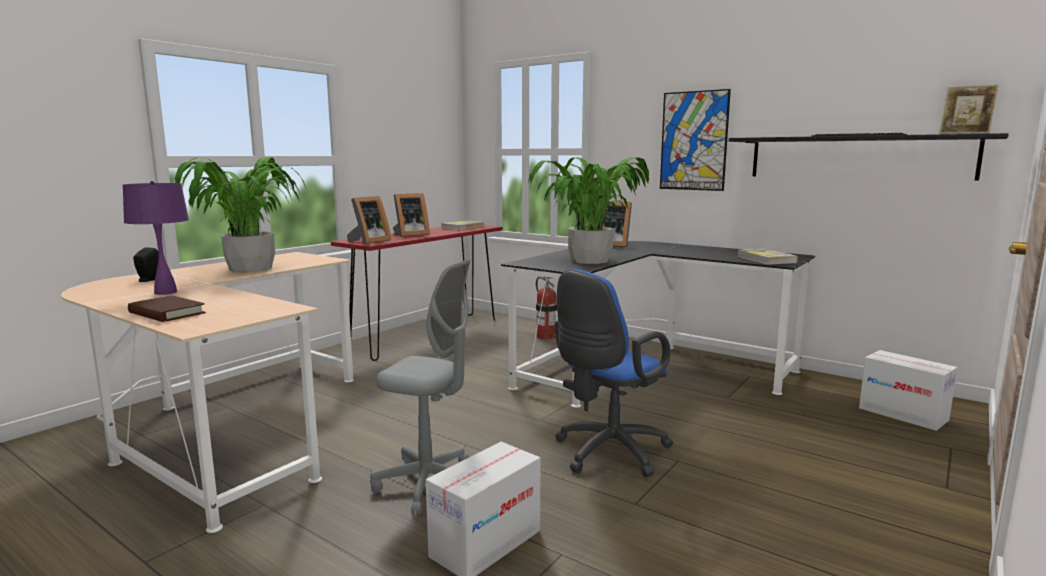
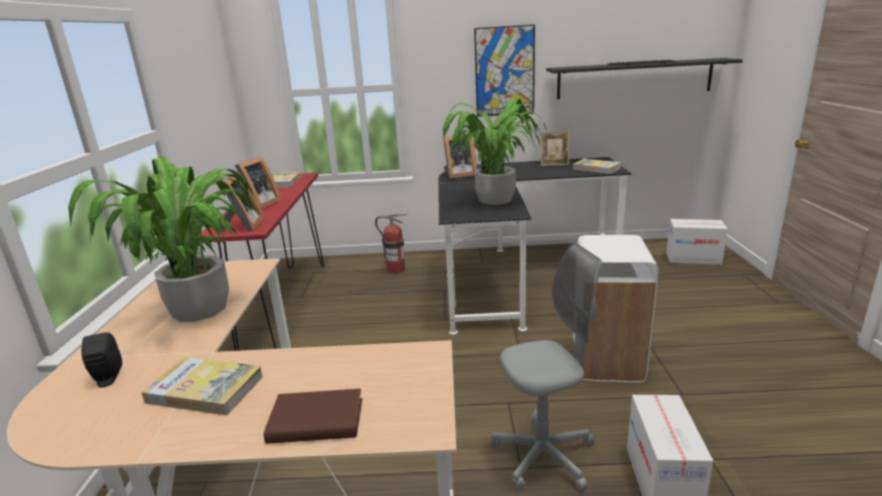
camera: 35 degrees left, 10 degrees up
purple table lamp [122,181,189,295] -> book [141,357,263,415]
blue office chair [555,269,673,477] -> white trash can [573,235,658,382]
picture frame [939,85,999,134] -> picture frame moved to [541,132,569,166]

